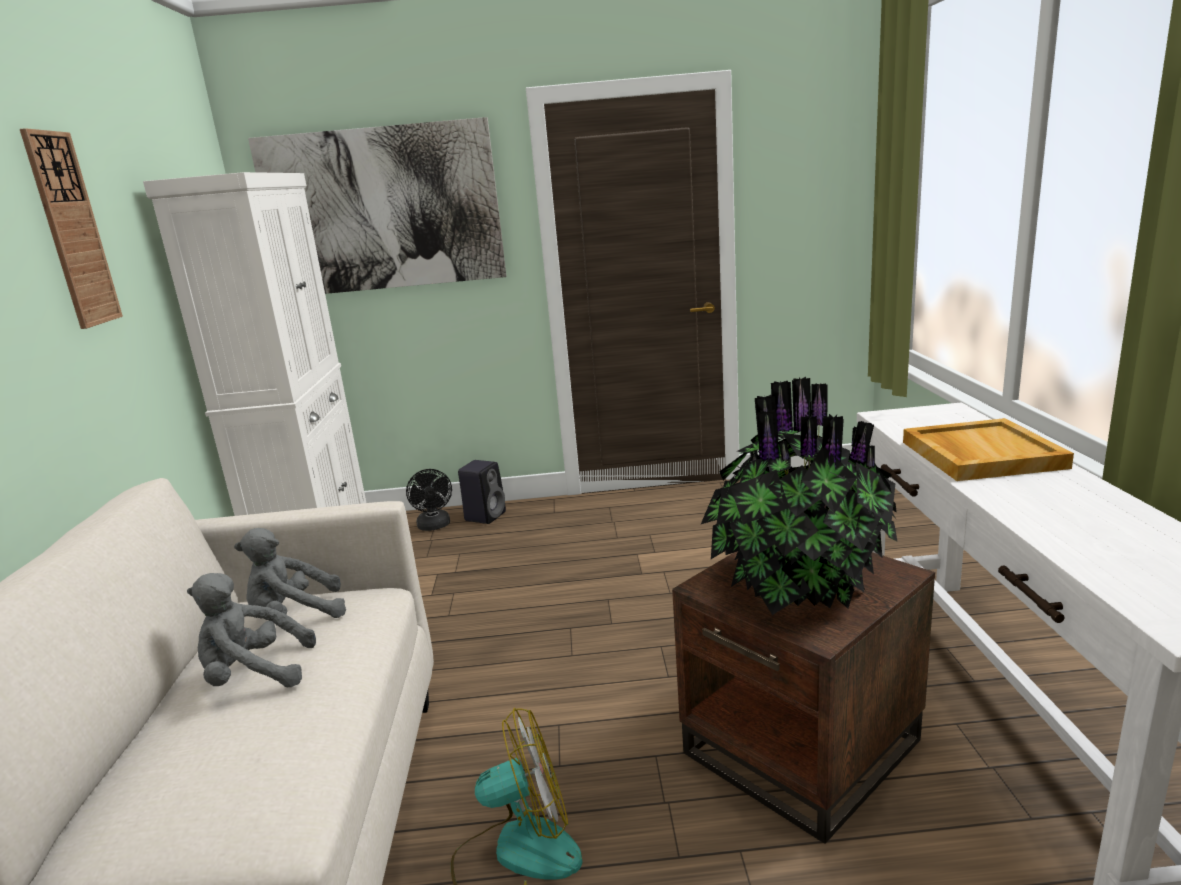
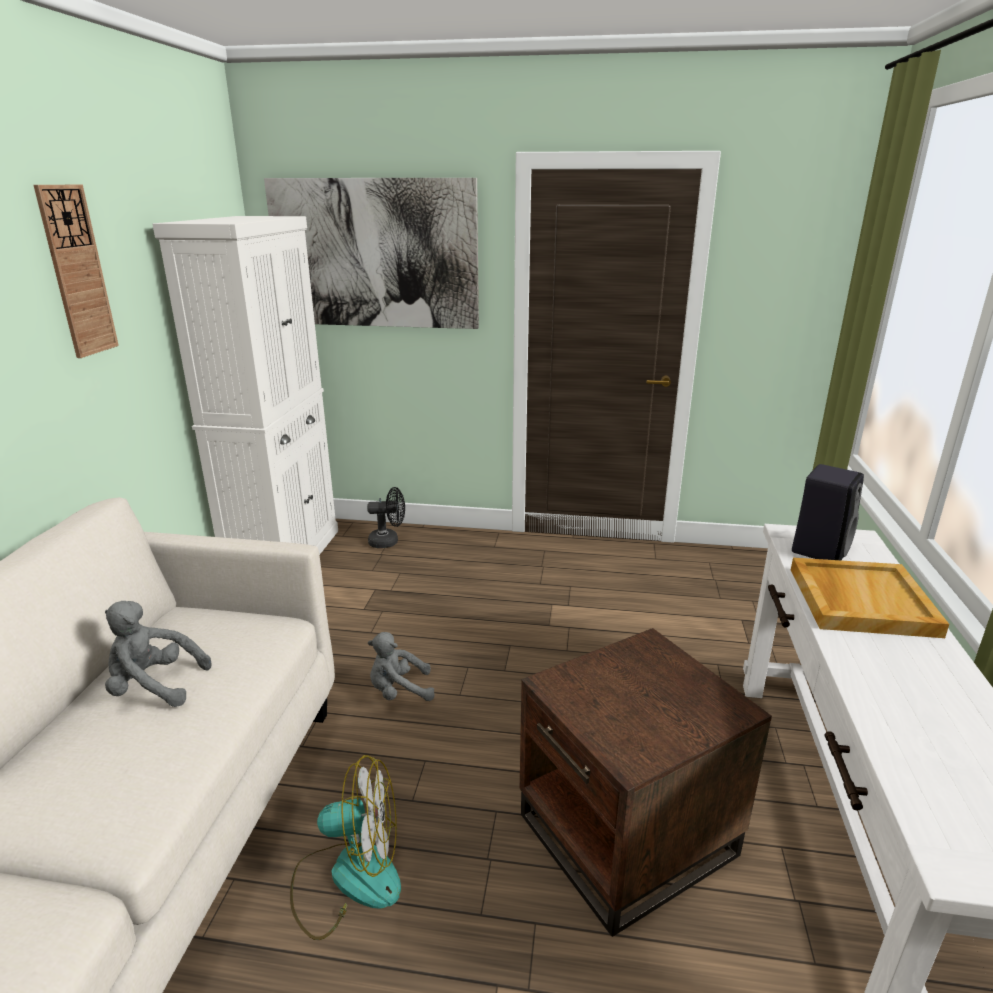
camera: 10 degrees right, 5 degrees up
grey plush toy [234,528,346,618] -> grey plush toy moved to [368,632,435,701]
black fan [406,469,452,531] -> black fan turned 90 degrees counterclockwise [367,487,405,548]
black speaker [458,460,506,524] -> black speaker moved to [792,464,864,560]
potted plant [701,377,898,615] -> none

